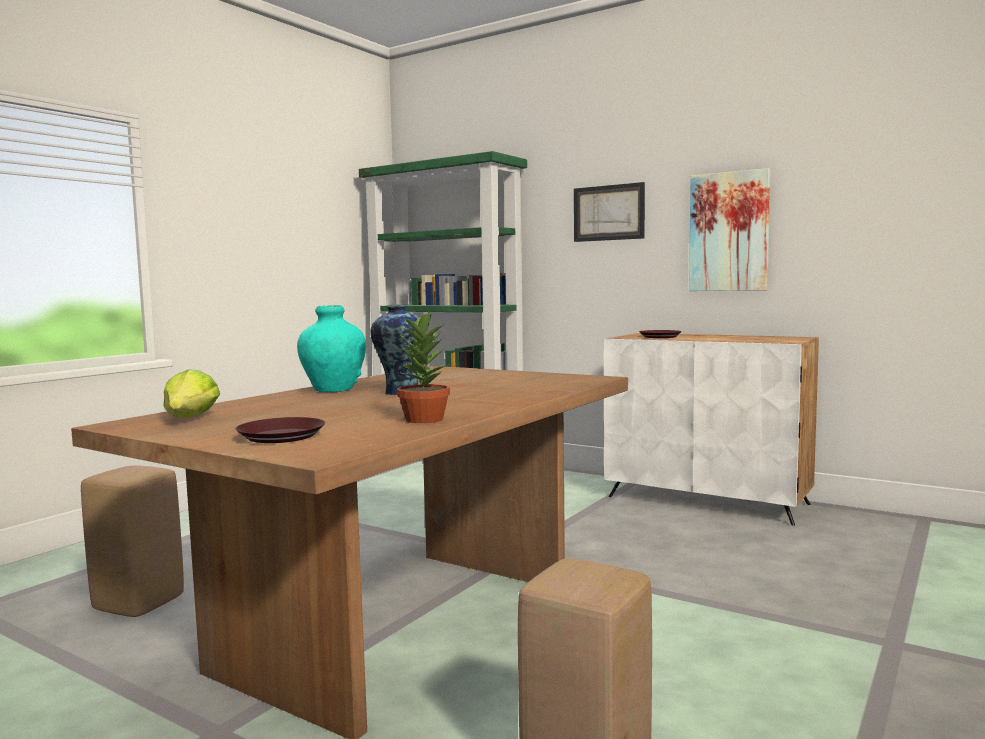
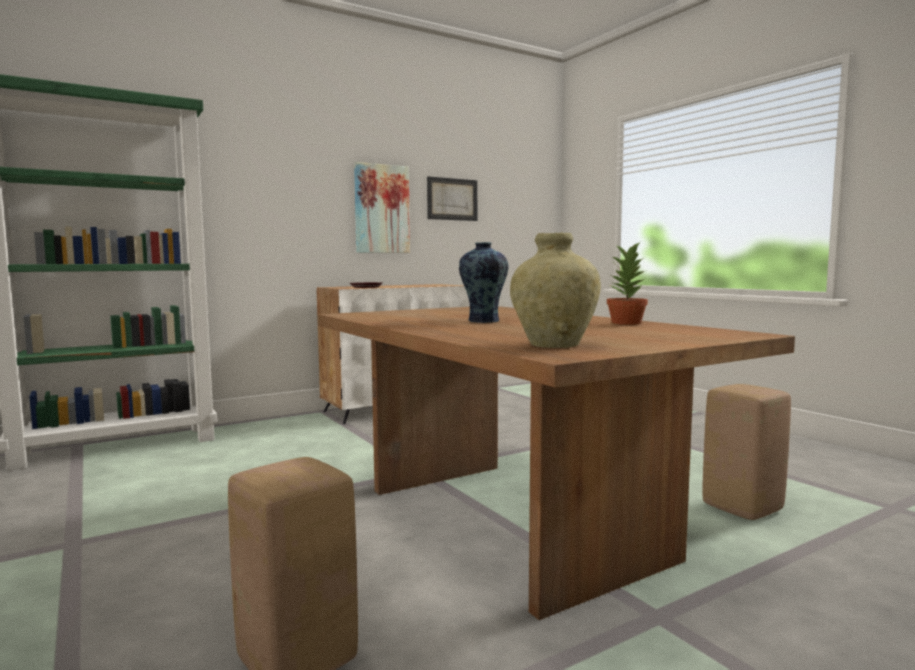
camera: 65 degrees left, 0 degrees up
lettuce [163,369,220,418] -> beige vase [510,232,601,348]
brown plate [235,417,325,443] -> none
turquoise vase [297,305,366,392] -> none
picture [574,182,645,242] -> picture moved to [427,176,477,221]

